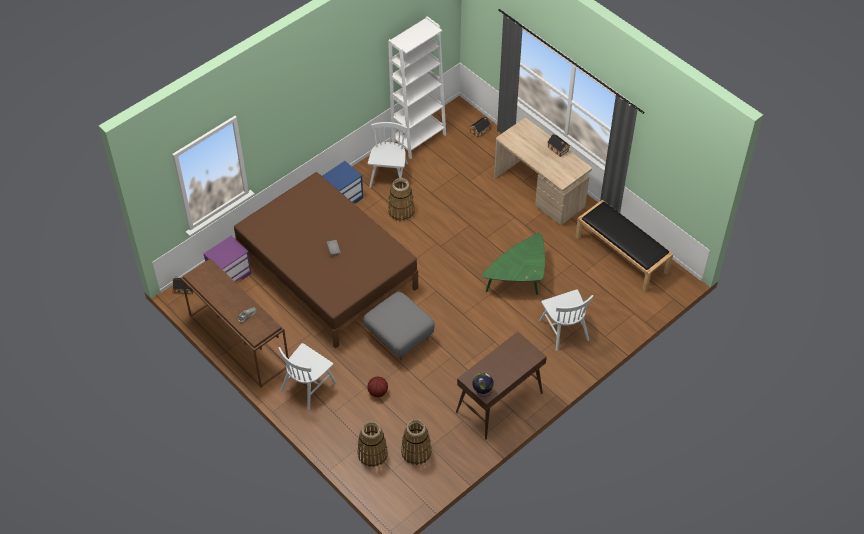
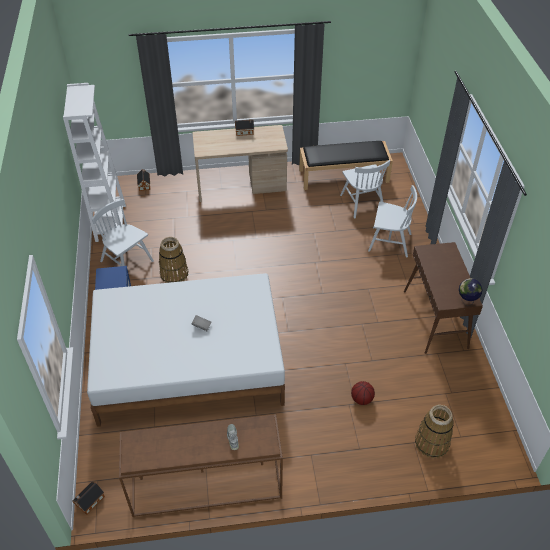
camera: 55 degrees left, 5 degrees down
purple nightstand [204,236,252,282] -> none
brown bed [234,172,418,349] -> white bed [87,273,285,427]
white chair [279,343,336,410] -> white chair moved to [340,160,390,218]
grey ottoman [363,292,435,362] -> none
basket [401,419,432,465] -> none
green coffee table [482,233,545,295] -> none

